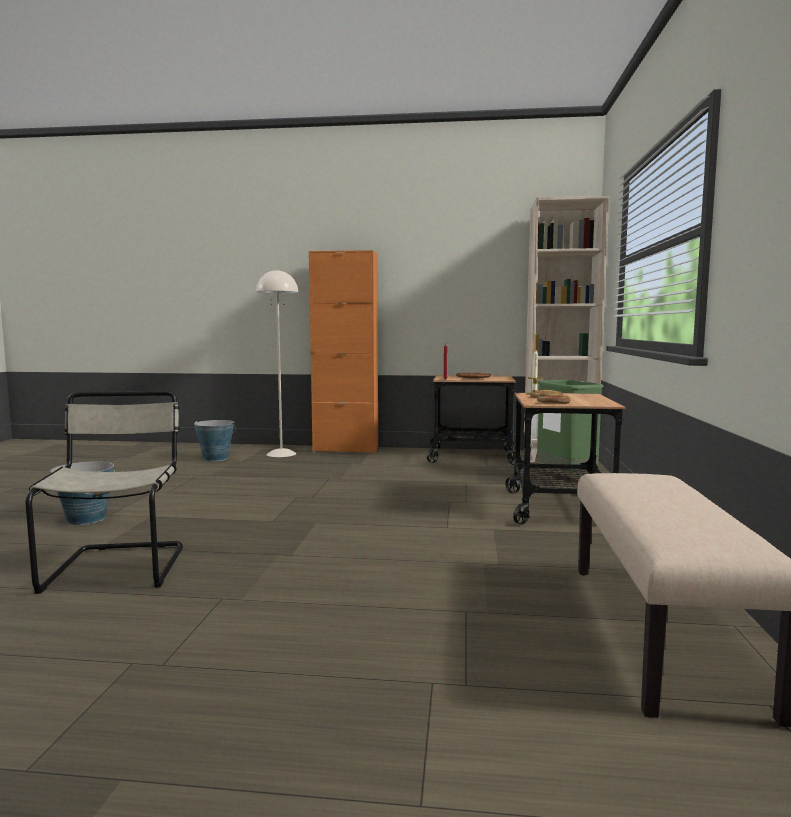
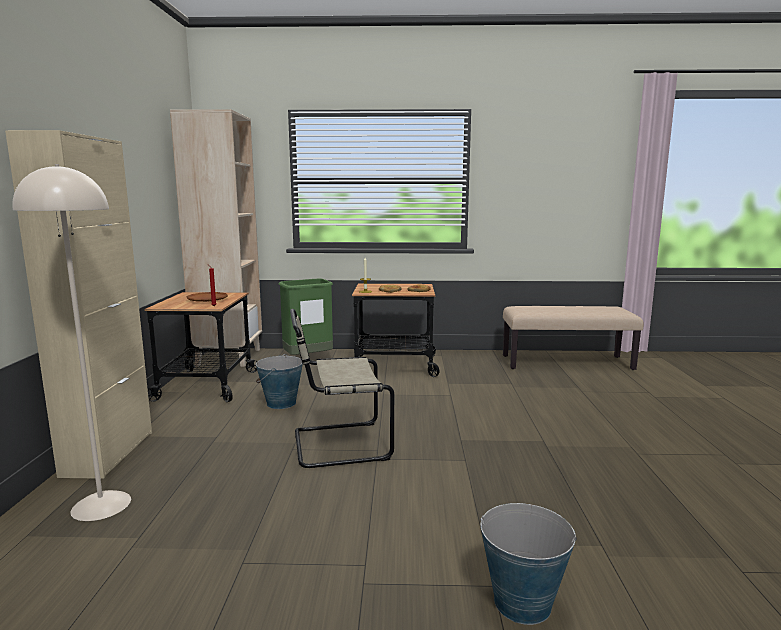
camera: 95 degrees left, 5 degrees up
beige chair [25,391,183,594] -> beige chair moved to [290,309,394,468]
bucket [194,420,236,461] -> bucket moved to [256,354,303,409]
orange cabinet [309,250,378,453] -> beige cabinet [5,130,152,479]

